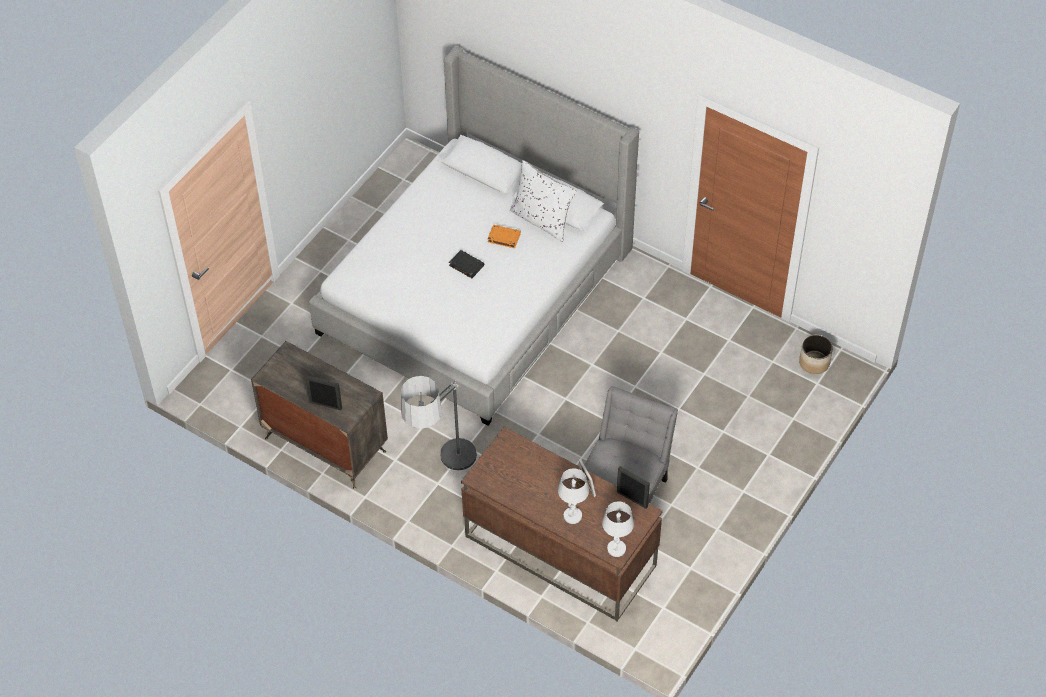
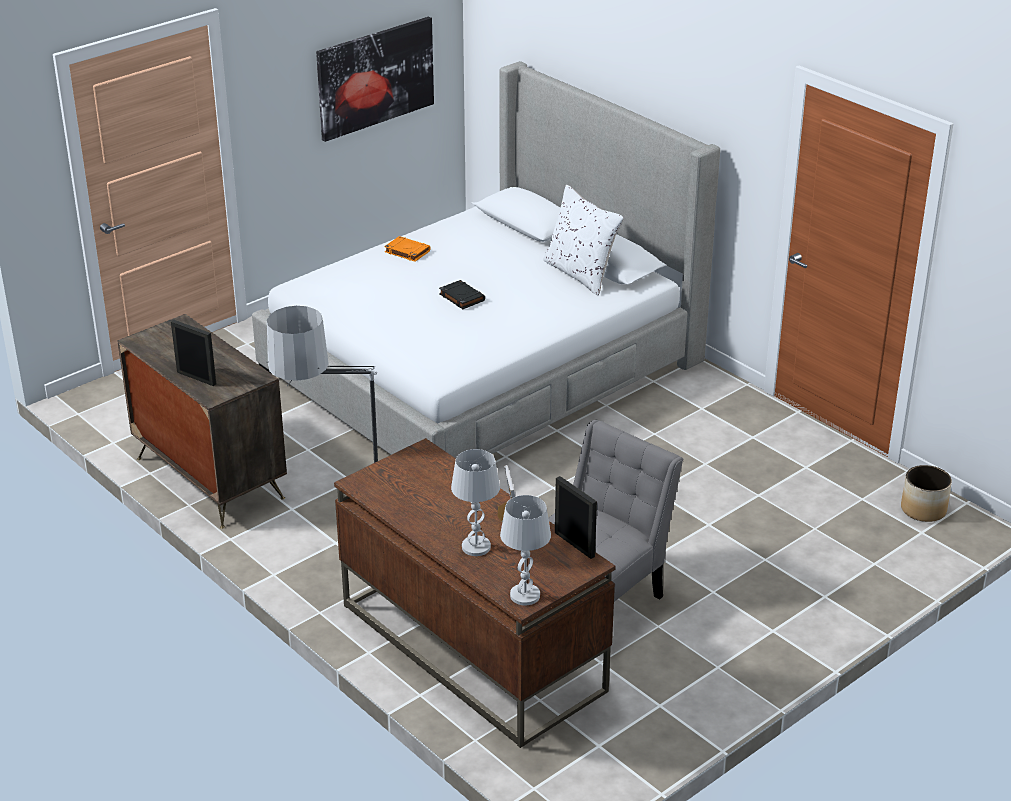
camera: 15 degrees right, 20 degrees down
orange book [488,225,521,248] -> orange book moved to [384,236,431,262]
none -> picture [316,17,434,142]

